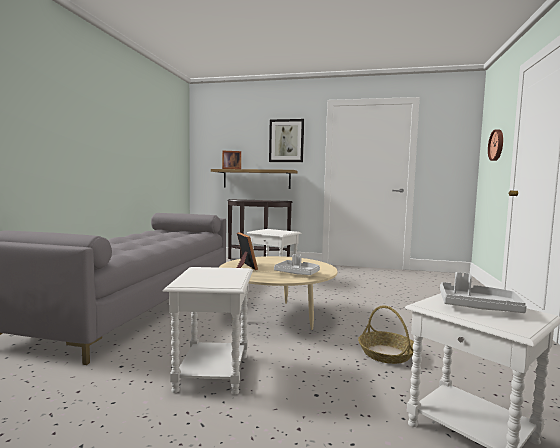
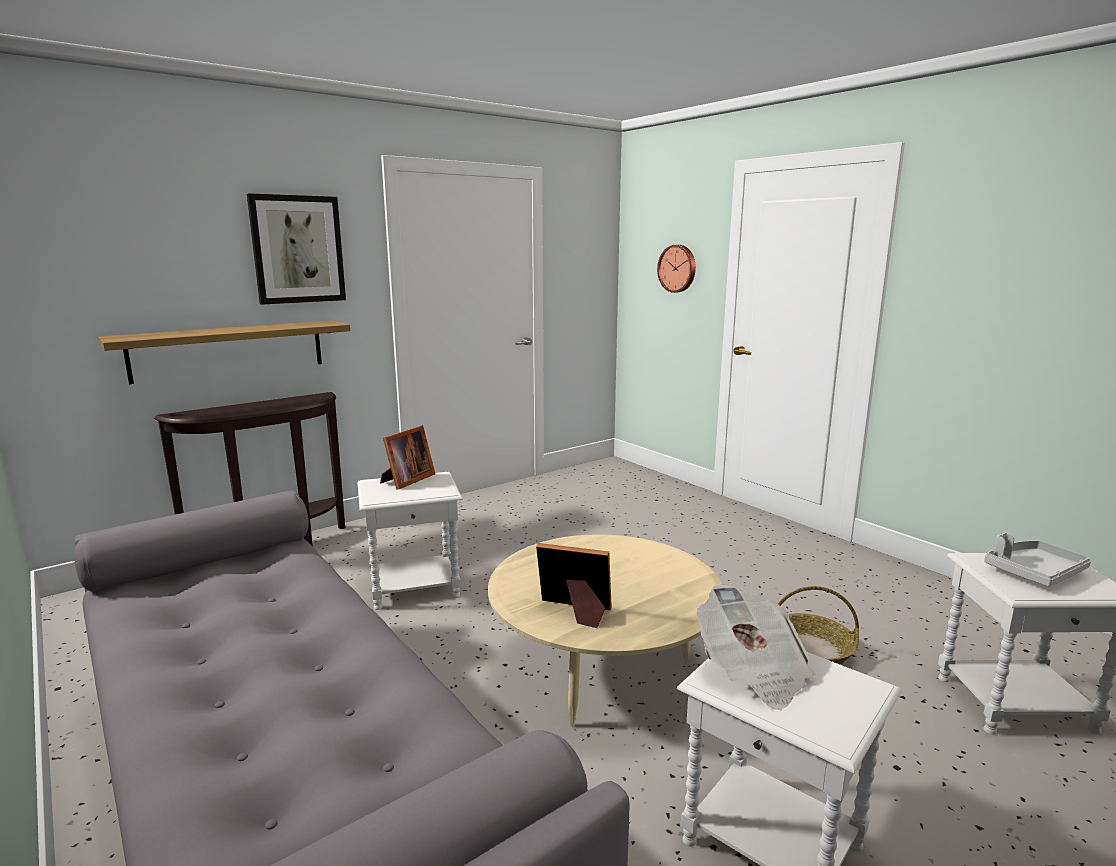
camera: 50 degrees left, 10 degrees up
picture frame [222,151,241,169] -> picture frame moved to [380,425,435,489]
grey tray [274,254,320,275] -> none
none -> newspaper [696,584,815,710]

